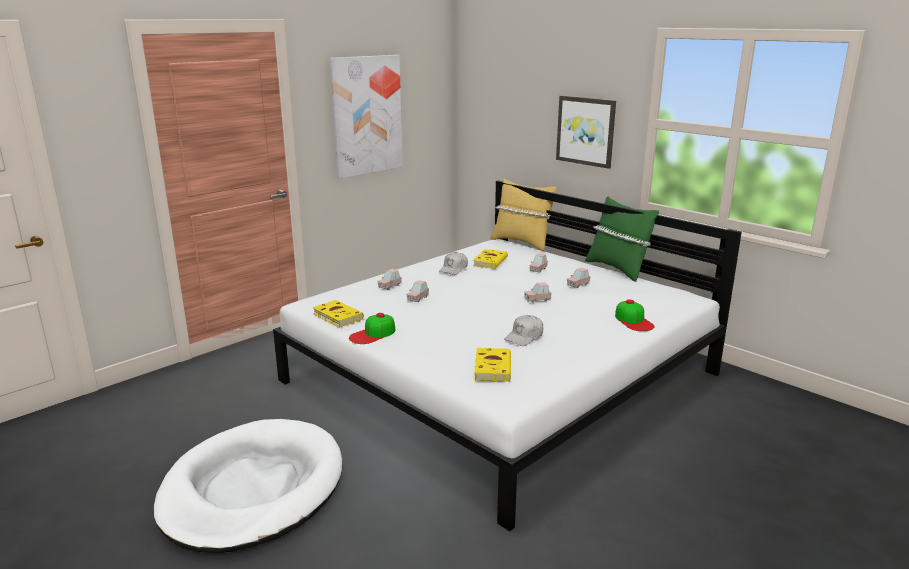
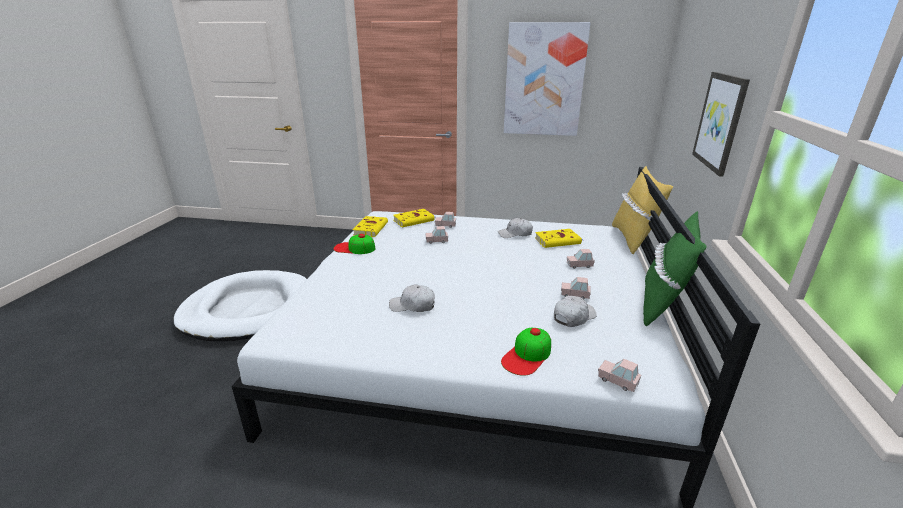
camera: 55 degrees right, 5 degrees up
yellow book [474,348,511,382] -> yellow book moved to [393,209,436,227]
pink toy car [524,282,552,303] -> pink toy car moved to [598,359,641,392]
none -> white cap [554,296,597,327]

